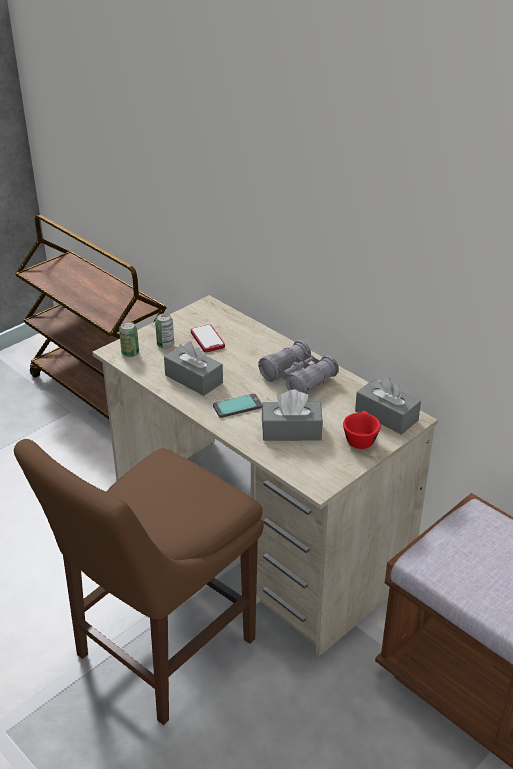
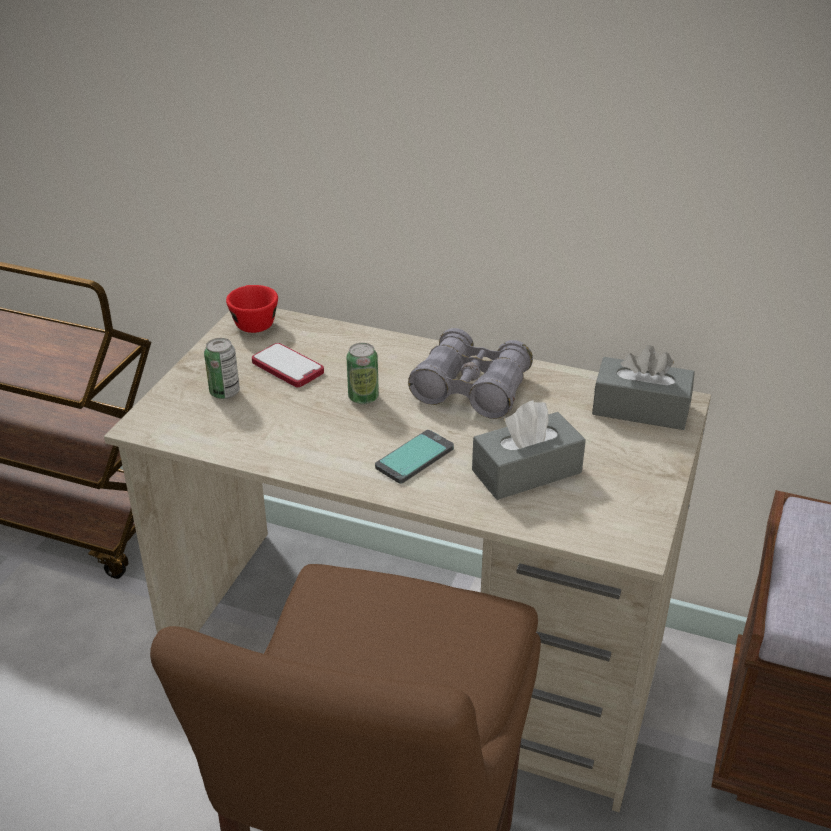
camera: 25 degrees left, 0 degrees up
can [119,322,139,357] -> can moved to [346,343,379,404]
grey tissue box [164,341,223,396] -> none
red cup [343,411,381,449] -> red cup moved to [226,285,278,333]

